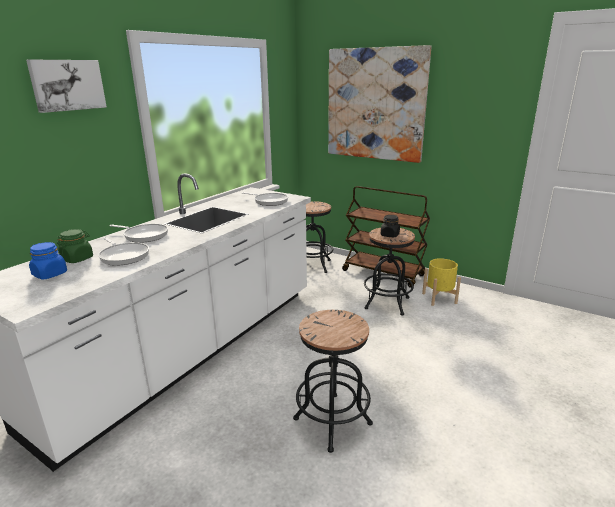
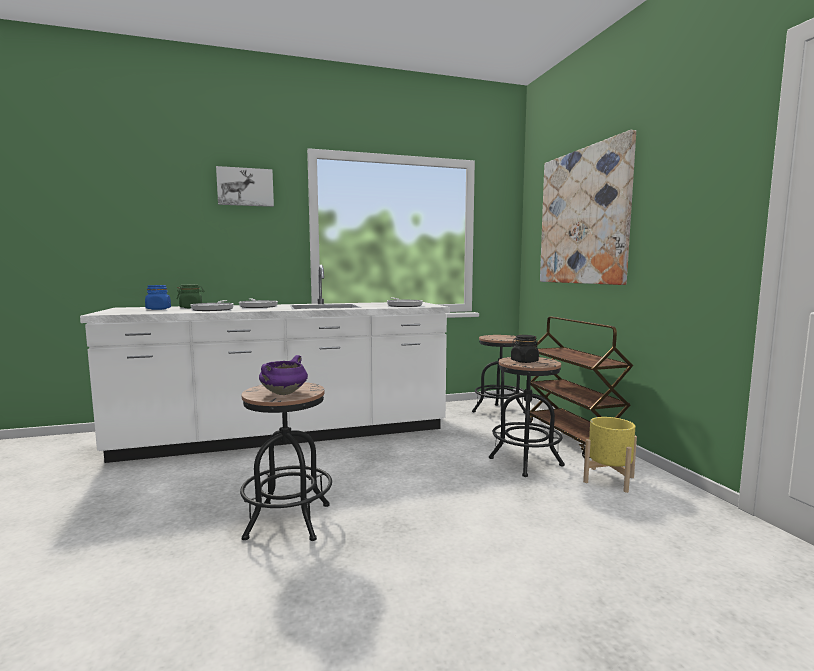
camera: 40 degrees right, 15 degrees down
none -> purple cooking pot [259,355,308,395]

